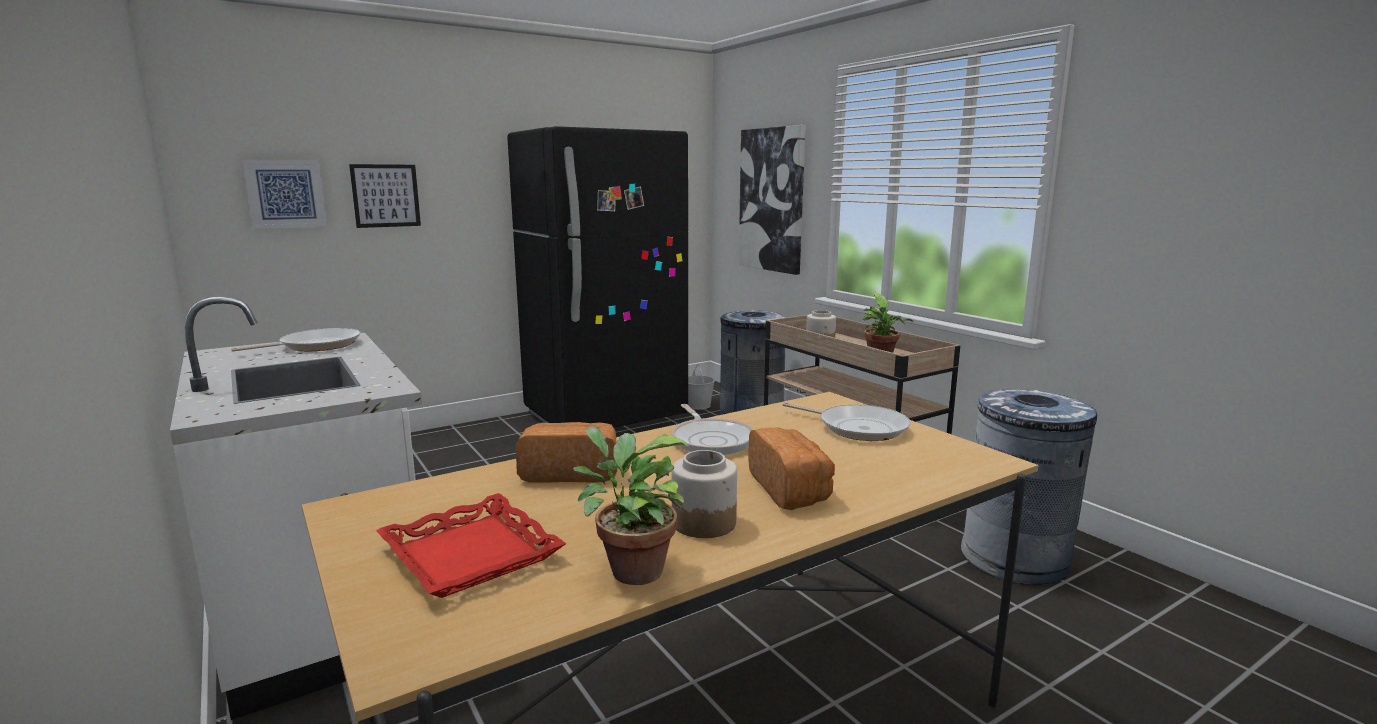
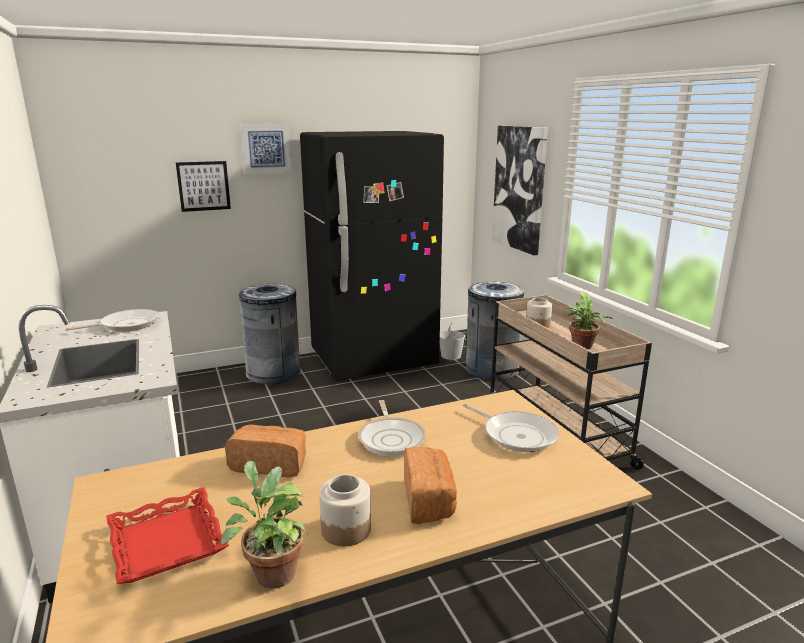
camera: 10 degrees right, 5 degrees up
picture [242,159,327,229] -> picture moved to [240,124,292,174]
grey trash can [961,389,1097,585] -> grey trash can moved to [238,284,300,384]

